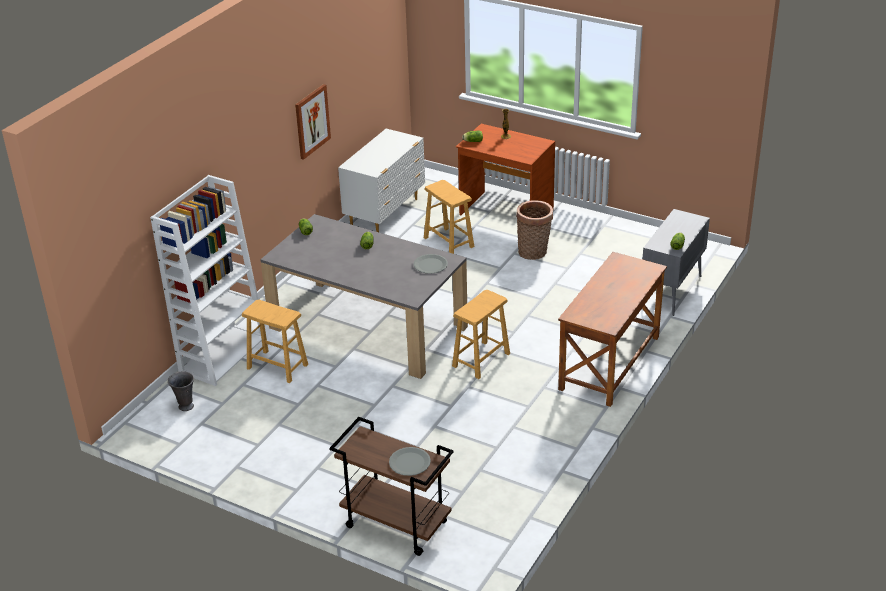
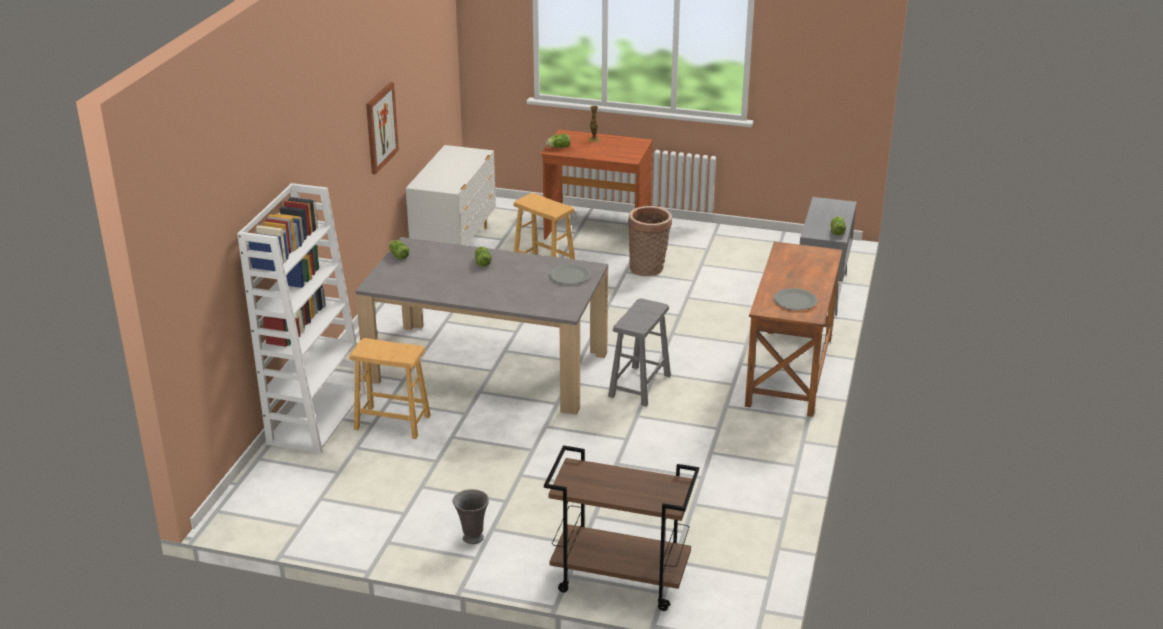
camera: 15 degrees left, 5 degrees down
grey vase [168,372,194,411] -> grey vase moved to [452,489,489,544]
grey plate [389,447,431,476] -> grey plate moved to [773,288,817,310]
brown stool [452,290,510,379] -> grey stool [608,298,671,407]

